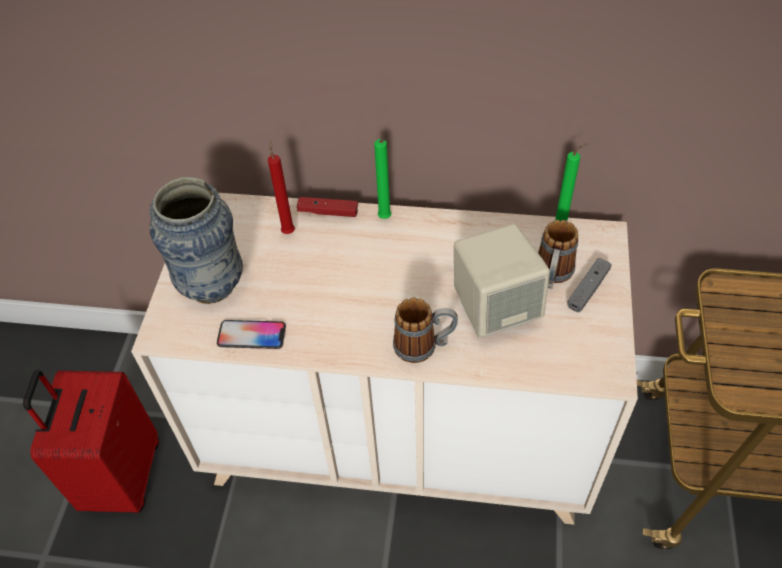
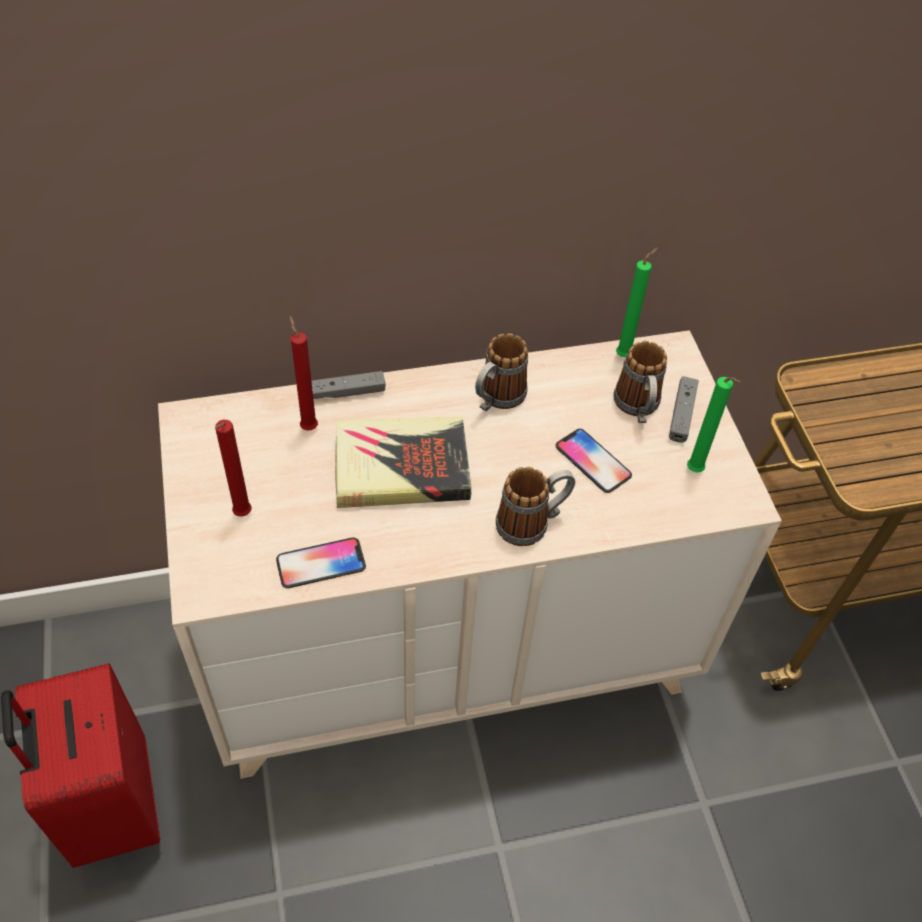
camera: 25 degrees left, 0 degrees up
vase [150,177,243,304] -> red candle [215,420,252,517]
red game controller [297,197,358,217] -> grey game controller [312,371,386,399]
green candle [374,139,391,219] -> green candle moved to [687,377,741,473]
beige speaker [454,224,550,339] -> phone [555,429,632,493]
none -> book [335,417,471,508]
none -> mug [475,333,528,411]

